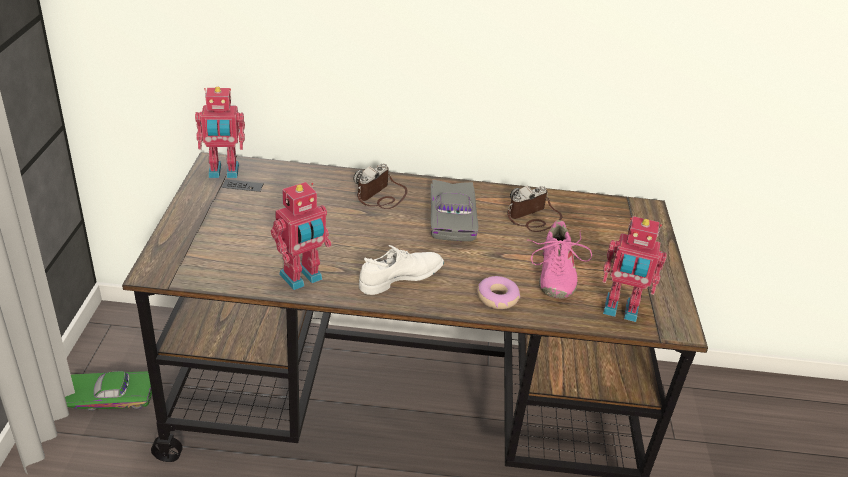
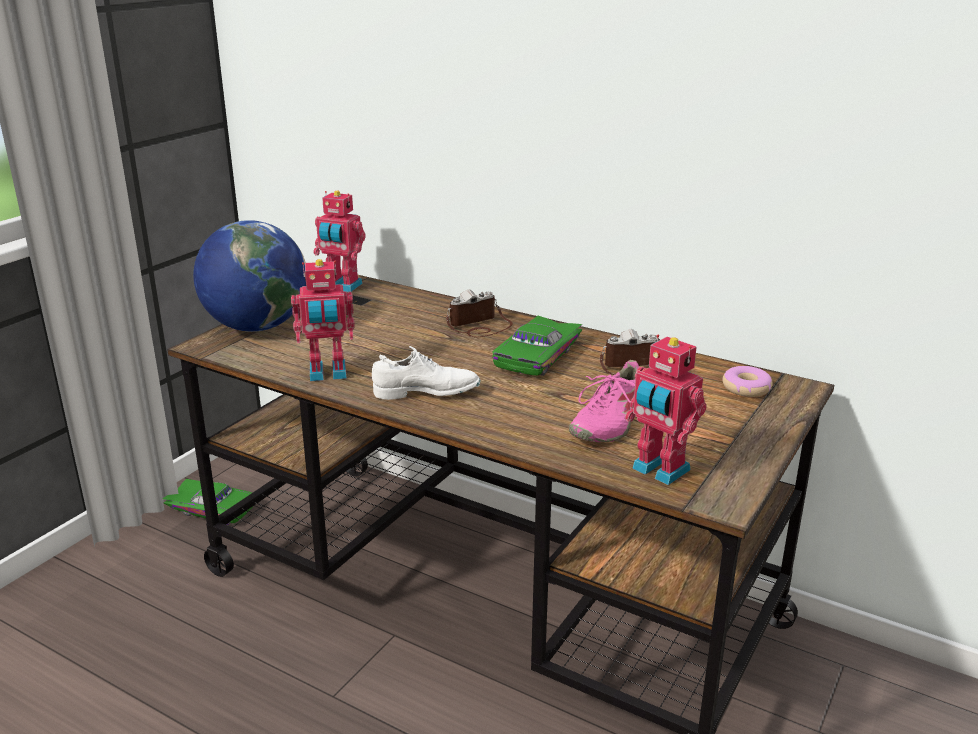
camera: 30 degrees right, 10 degrees down
grey toy car [431,180,478,241] -> green toy car [492,316,583,376]
donut [477,276,520,309] -> donut moved to [722,366,773,397]
none -> globe [193,220,306,332]

